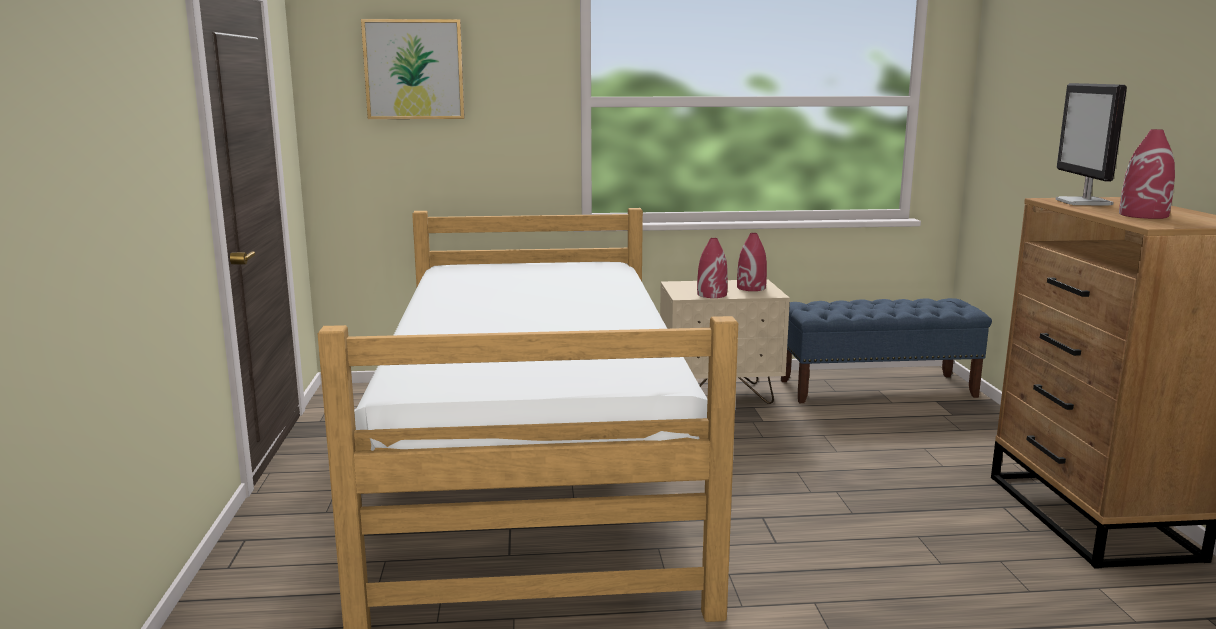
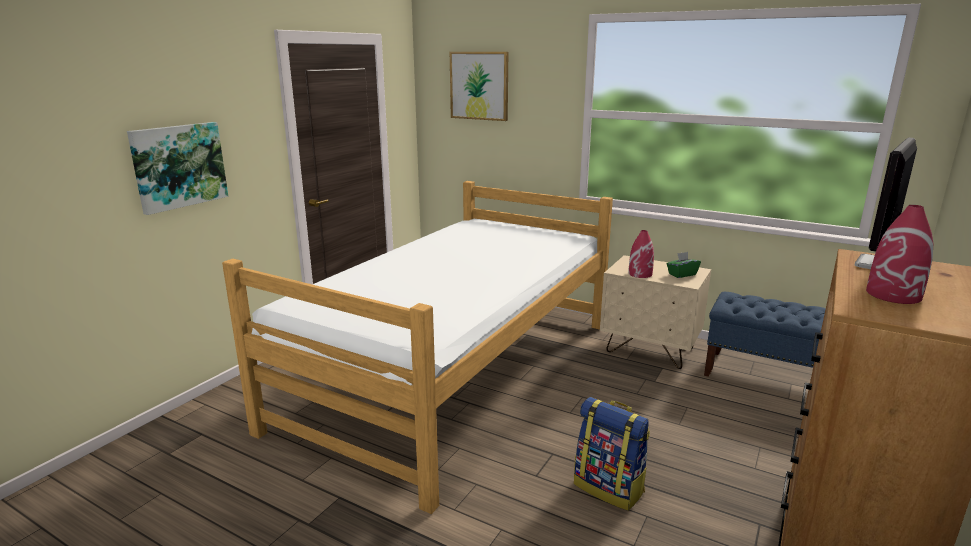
camera: 35 degrees right, 5 degrees up
red vase [737,233,767,291] -> green tissue box [667,252,701,278]
none -> picture [127,122,228,215]
none -> backpack [574,397,650,511]

